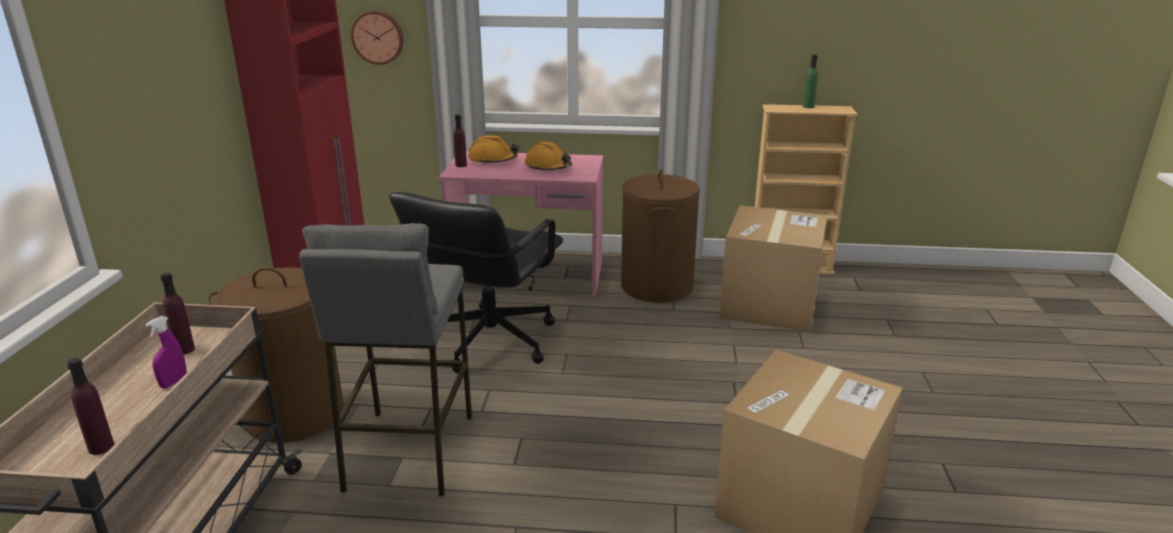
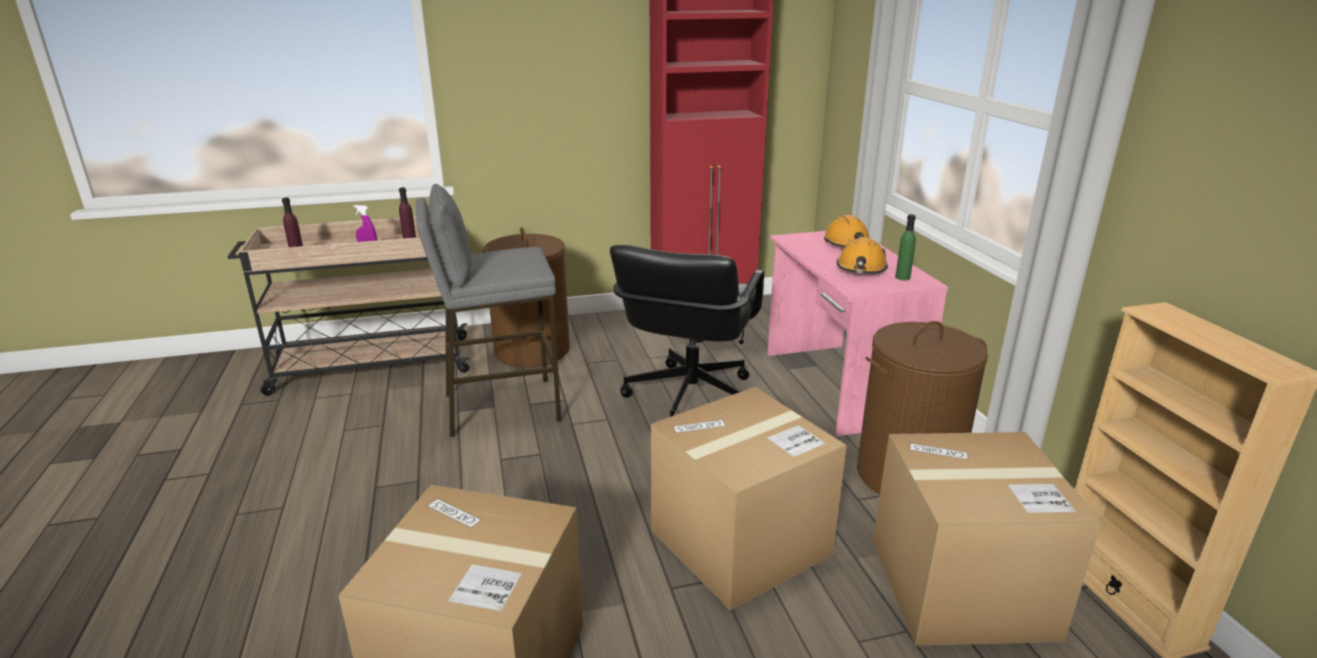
camera: 70 degrees right, 0 degrees up
wall clock [351,11,403,65] -> none
black office chair [389,192,563,373] -> black office chair turned 75 degrees counterclockwise [610,245,764,417]
purple bottle [453,114,467,167] -> none
green bottle [803,55,818,108] -> green bottle moved to [895,214,916,280]
none -> cardboard box [651,387,847,610]

